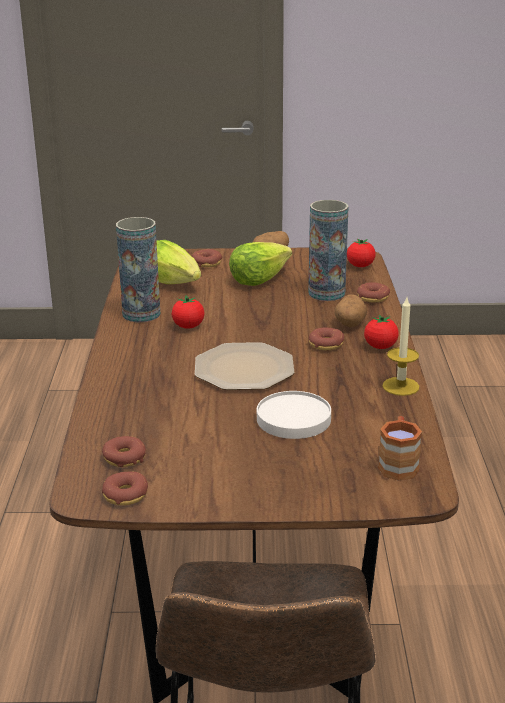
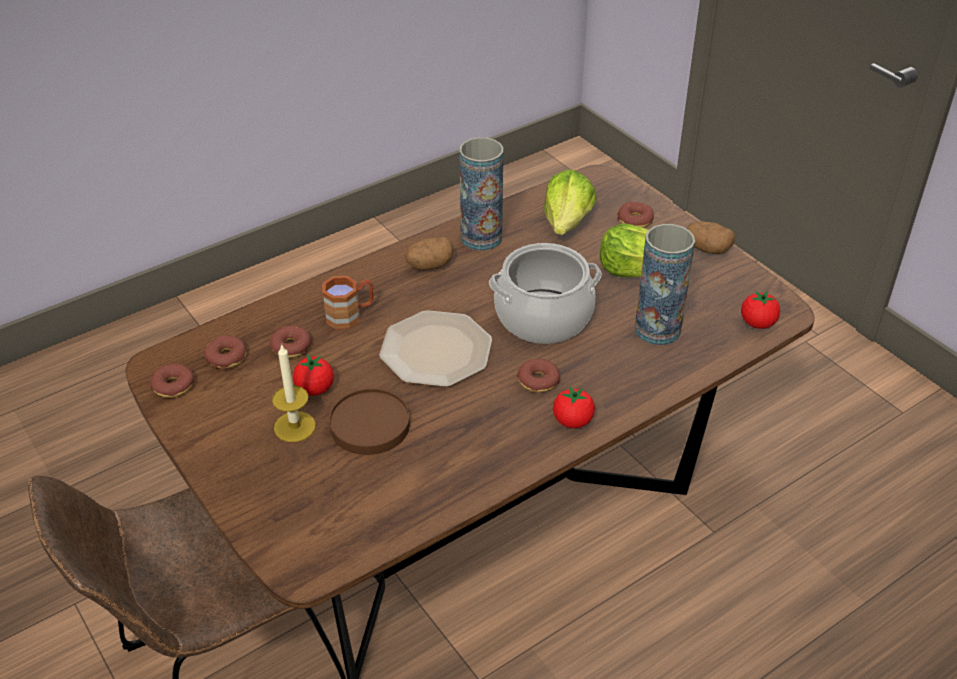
camera: 55 degrees right, 15 degrees up
tomato [172,296,204,329] -> tomato moved to [293,354,334,396]
white plate [257,391,331,439] -> brown plate [329,388,410,455]
potato [335,294,367,328] -> potato moved to [405,237,453,271]
donut [357,282,390,303] -> donut moved to [270,326,312,358]
brown mug [378,416,422,481] -> brown mug moved to [322,276,373,329]
candle [382,298,419,396] -> candle moved to [272,344,316,442]
none -> cooking pot [489,243,602,344]

